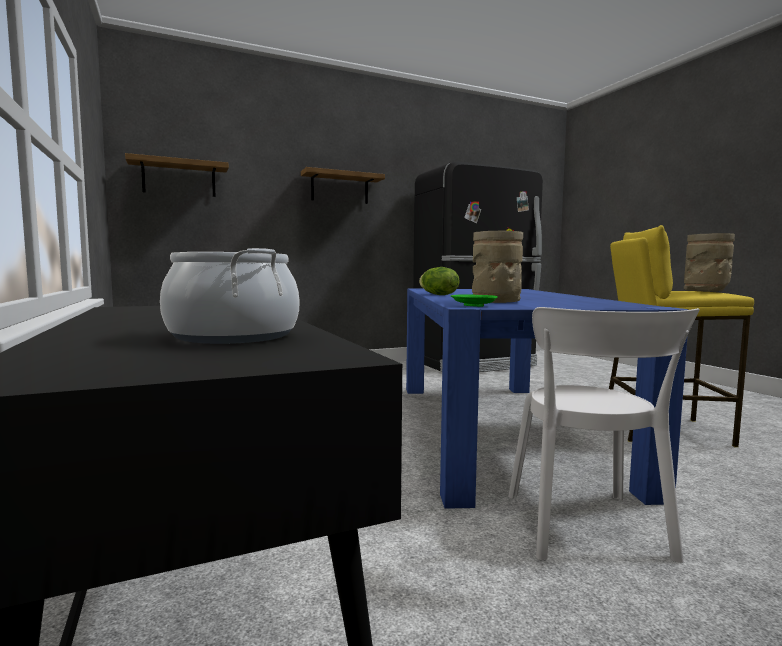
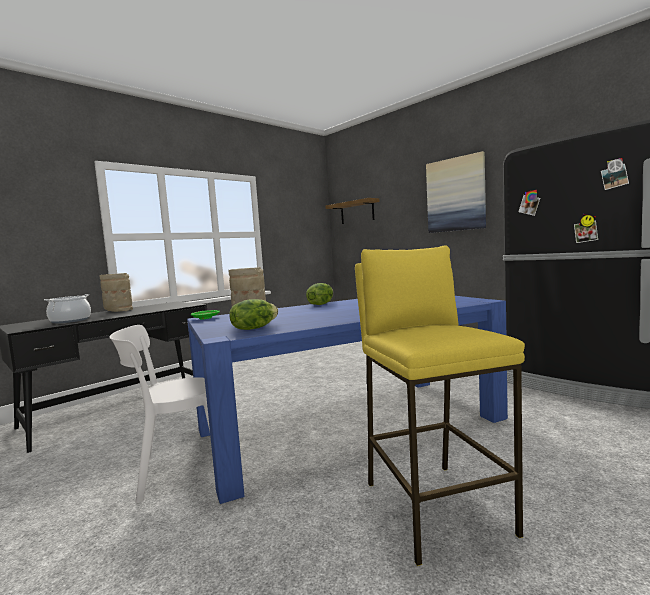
camera: 70 degrees right, 0 degrees up
shelf [301,167,385,204] -> picture [426,151,486,233]
beige vase [684,233,735,292] -> beige vase moved to [100,273,133,312]
none -> lettuce [229,299,278,330]

